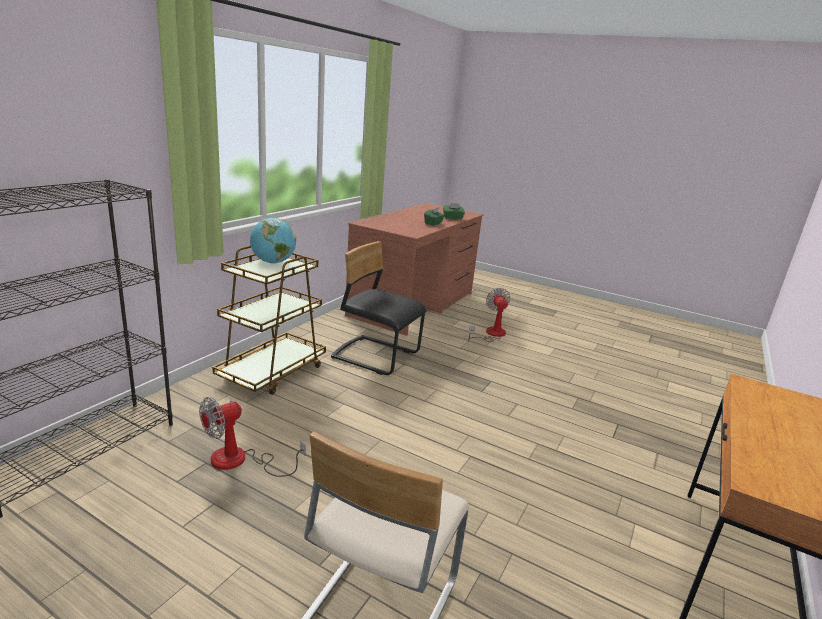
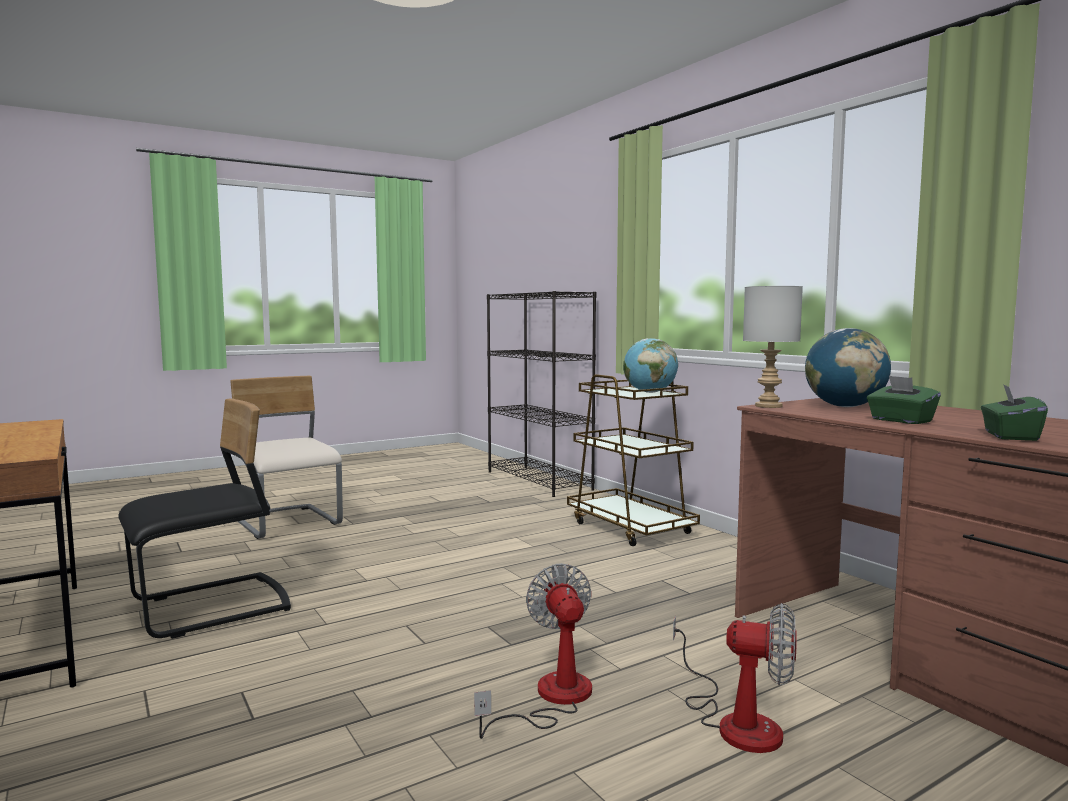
camera: 120 degrees right, 15 degrees down
fan [199,397,306,477] -> fan moved to [474,563,592,739]
black chair [331,241,426,375] -> black chair moved to [118,398,291,639]
none -> grey table lamp [743,286,803,408]
none -> globe [805,328,891,407]

